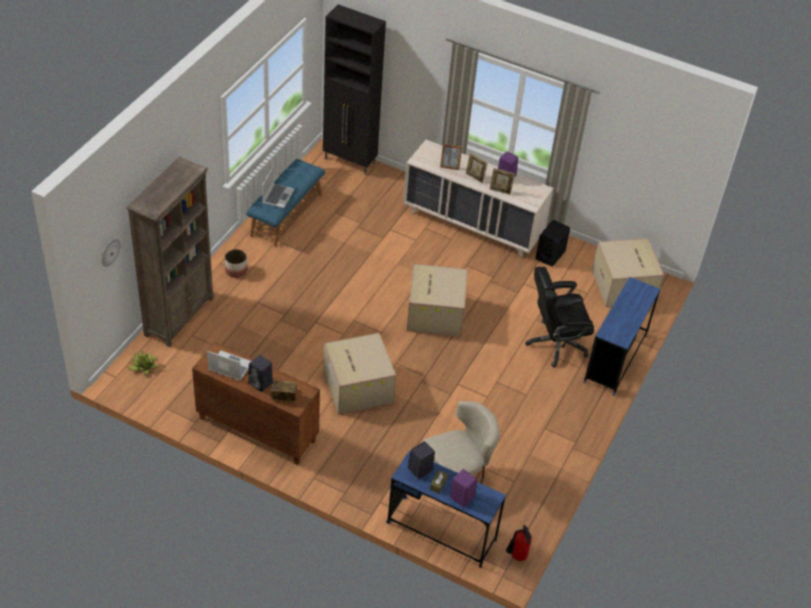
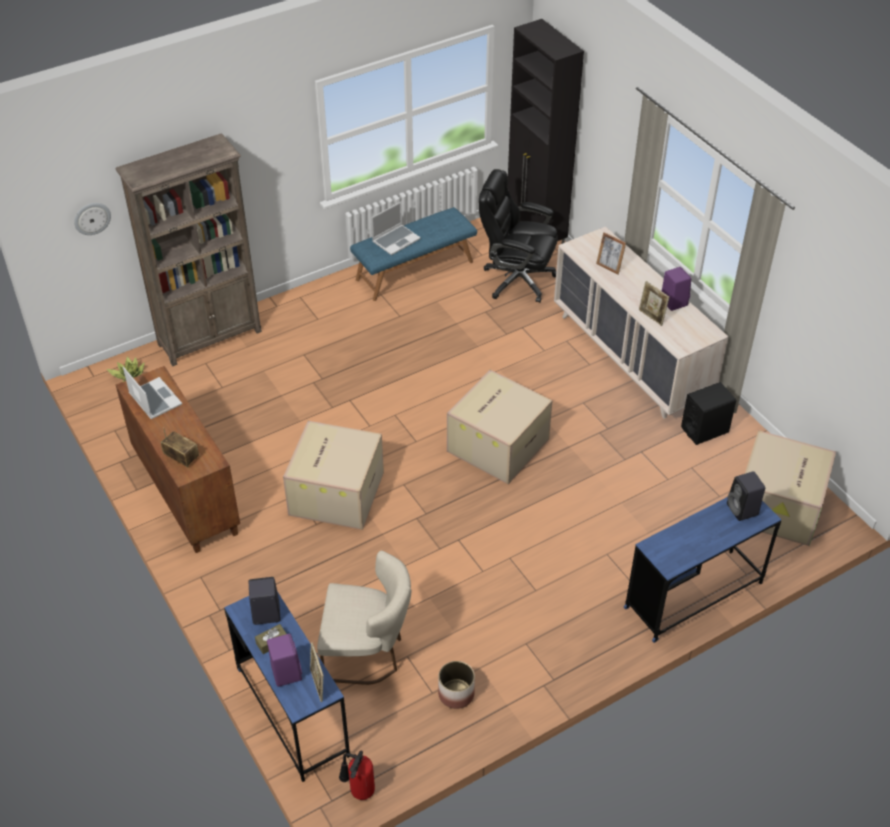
camera: 35 degrees right, 0 degrees up
planter [225,249,247,278] -> planter moved to [438,661,475,709]
black speaker [248,355,273,392] -> black speaker moved to [727,471,765,521]
picture frame [466,153,488,184] -> picture frame moved to [310,642,323,702]
black office chair [525,267,594,367] -> black office chair moved to [479,169,558,303]

